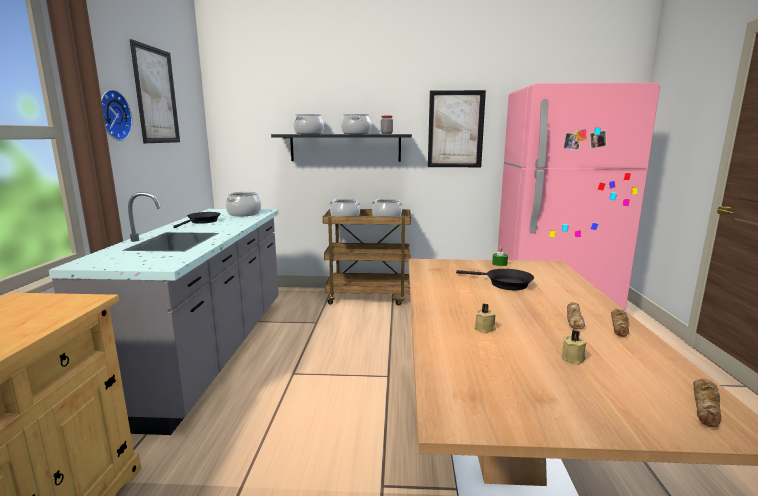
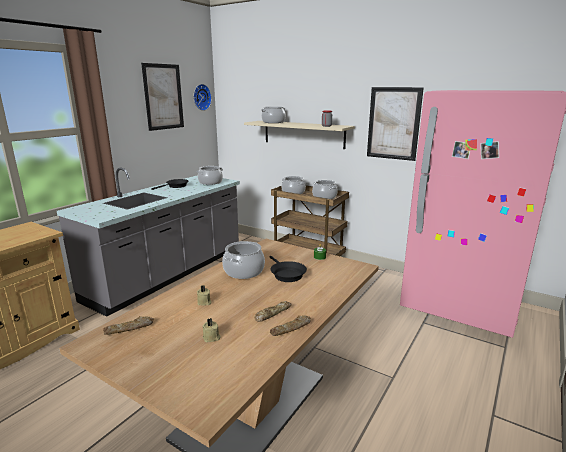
camera: 30 degrees right, 5 degrees up
wall clock [101,90,132,141] -> wall clock moved to [193,84,212,111]
black shelf [271,134,412,162] -> beige shelf [244,121,355,149]
cooking pot [341,114,372,134] -> cooking pot moved to [222,241,265,279]
bread [693,379,721,427] -> bread moved to [103,316,154,335]

